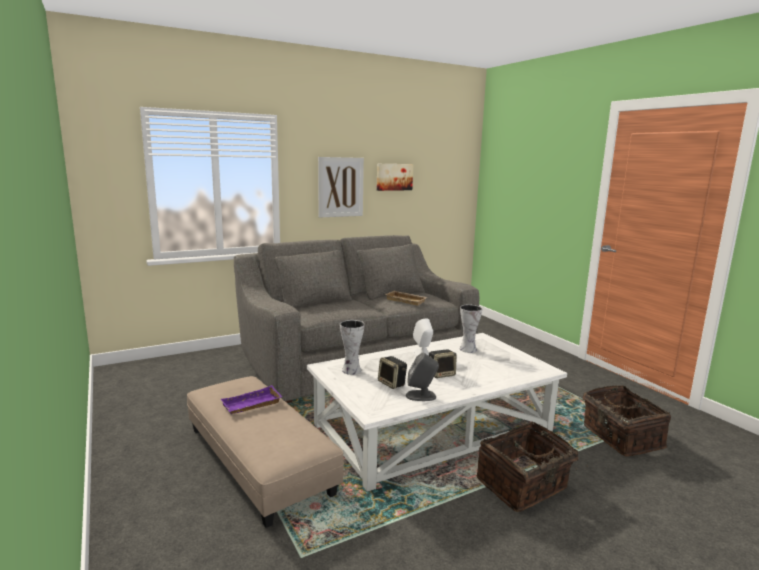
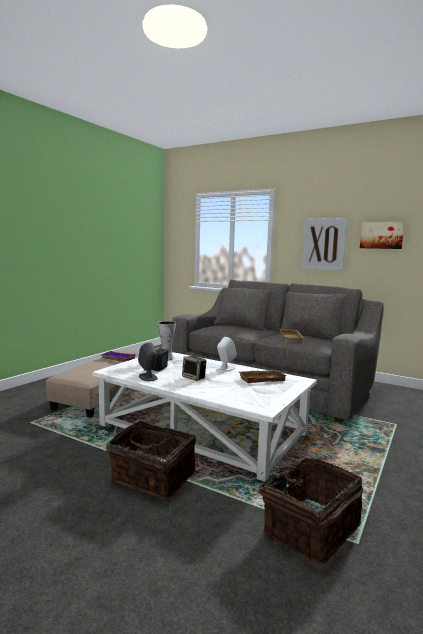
camera: 60 degrees right, 5 degrees down
vase [460,304,482,353] -> brown tray [238,370,286,383]

